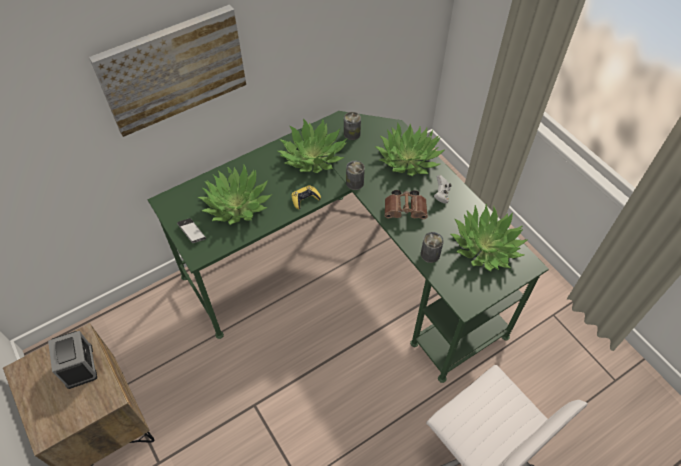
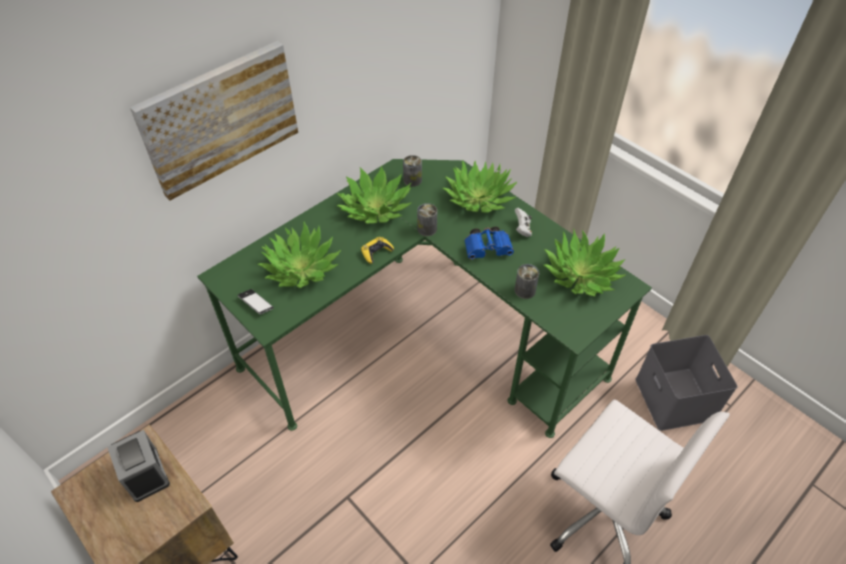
camera: 10 degrees left, 5 degrees down
brown binoculars [385,190,428,219] -> blue binoculars [464,226,514,260]
none -> grey storage box [635,335,738,431]

